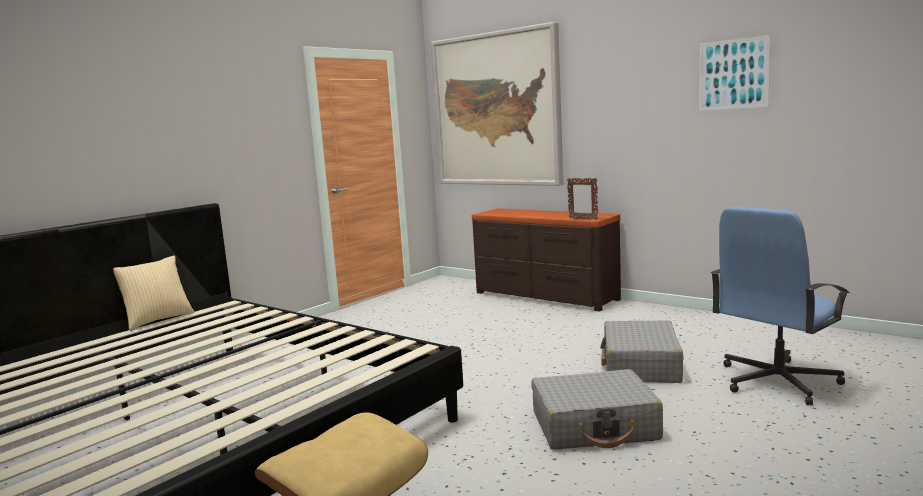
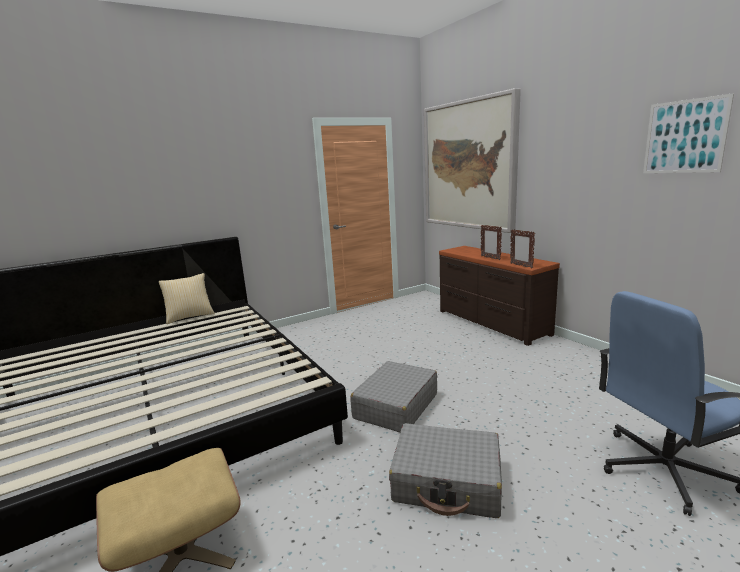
camera: 20 degrees right, 5 degrees up
grey suitcase [600,320,684,383] -> grey suitcase moved to [350,361,437,432]
none -> picture frame [481,225,502,260]

